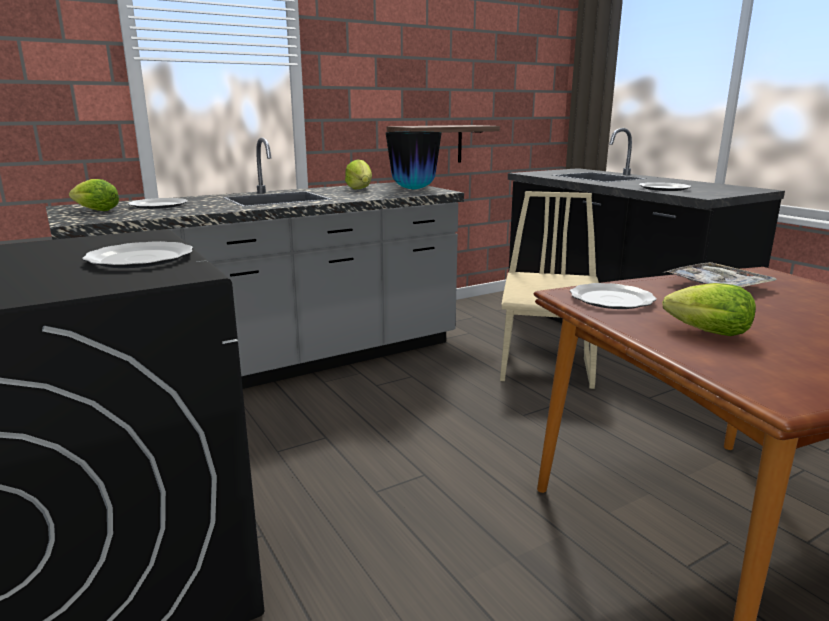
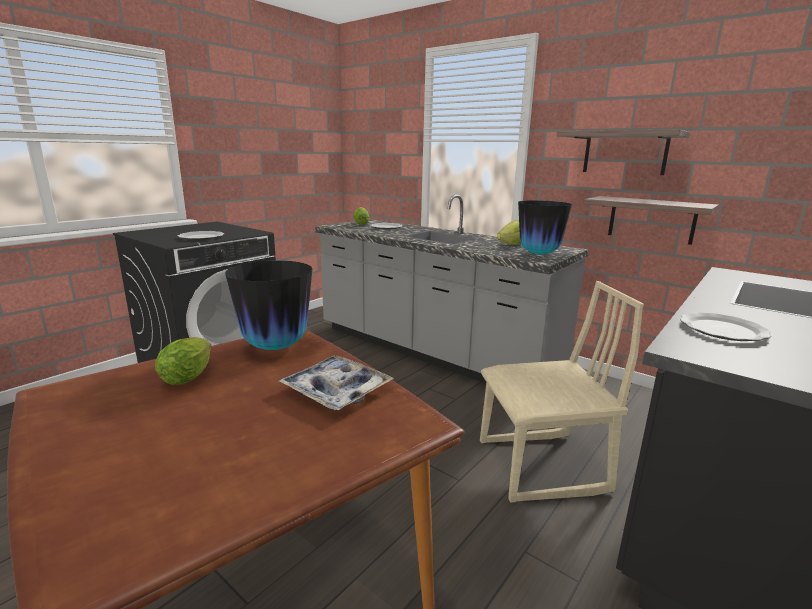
camera: 70 degrees right, 0 degrees up
plate [570,283,656,309] -> vase [225,261,312,350]
none -> shelf [557,130,690,175]

